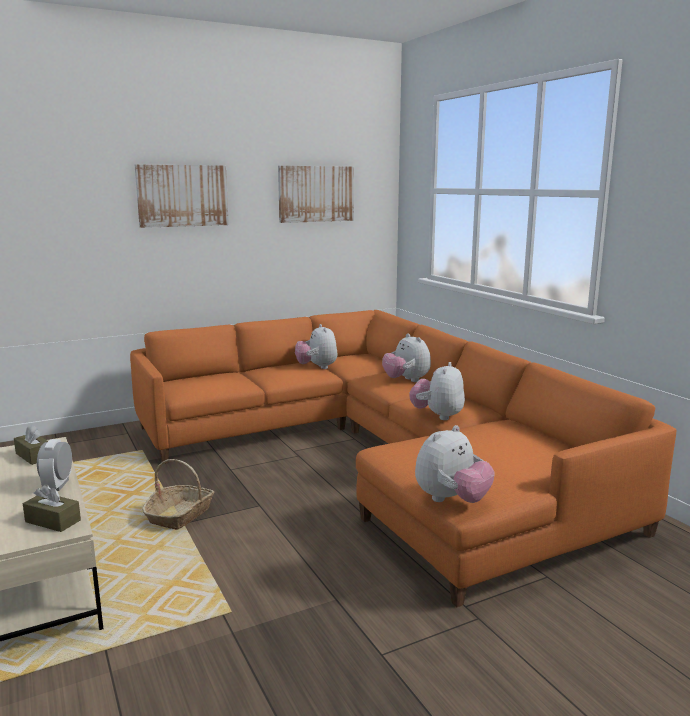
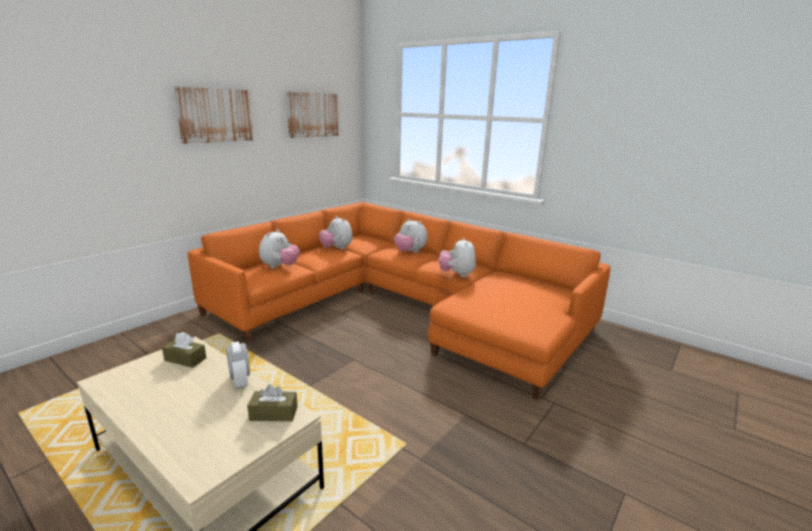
camera: 25 degrees left, 5 degrees up
basket [142,459,214,530] -> none
plush toy [415,425,495,503] -> plush toy moved to [259,229,300,268]

